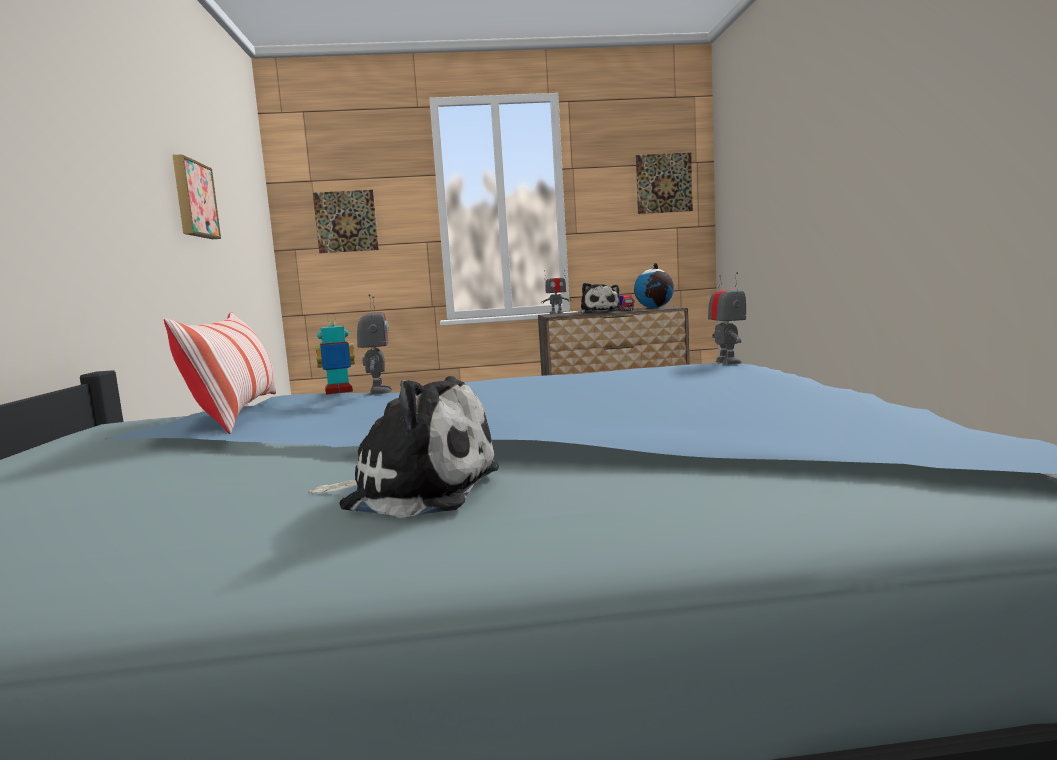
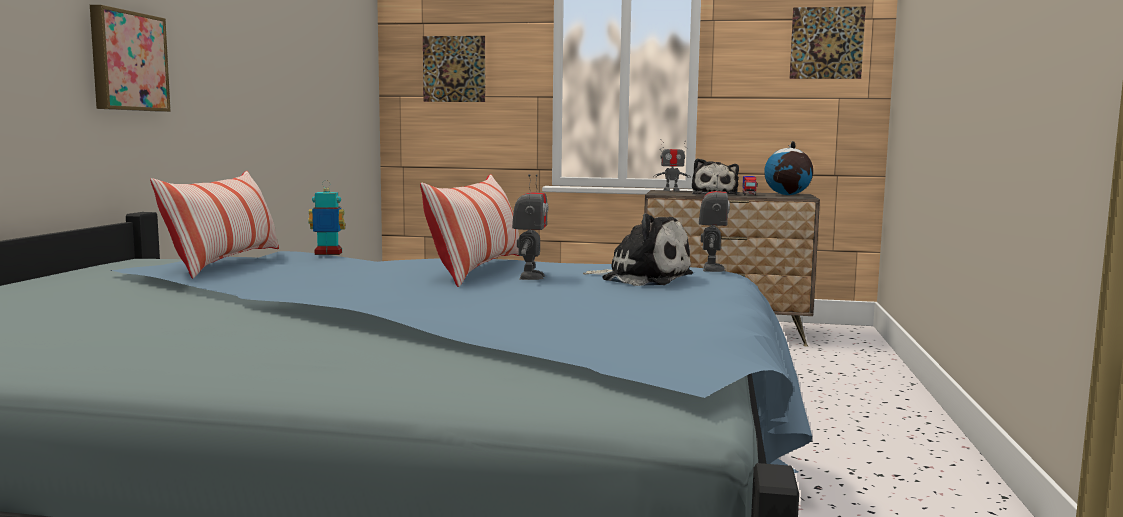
camera: 15 degrees right, 0 degrees up
picture [172,154,221,239] -> picture moved to [90,5,171,112]
plush toy [308,376,499,518] -> plush toy moved to [583,213,693,286]
toy robot [357,294,393,395] -> toy robot moved to [512,174,549,280]
none -> pillow [420,174,519,287]

